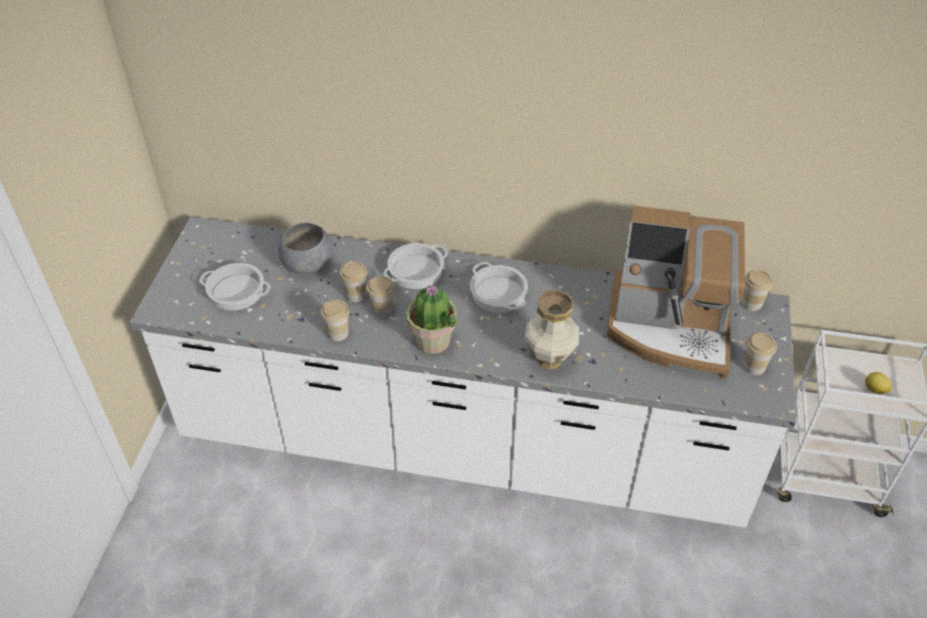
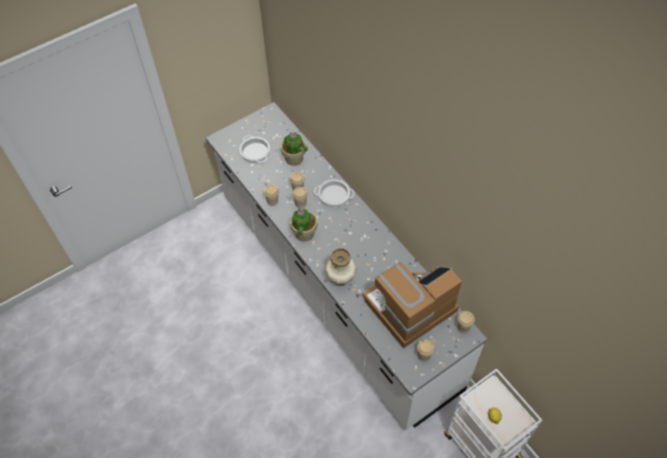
camera: 45 degrees right, 10 degrees up
grey bowl [278,222,332,274] -> potted plant [281,132,308,166]
cooking pot [470,262,528,313] -> none
coffee machine [607,205,745,379] -> coffee machine turned 90 degrees clockwise [363,263,462,349]

